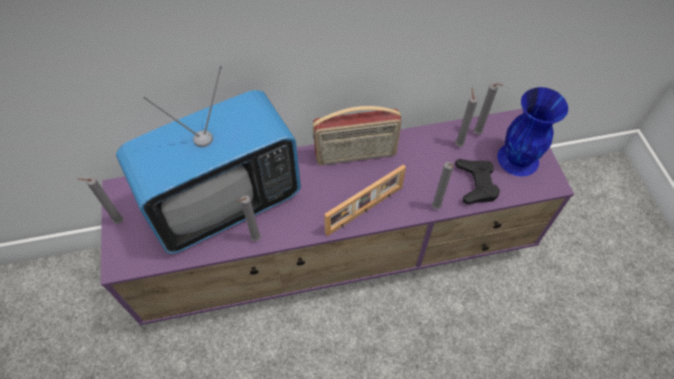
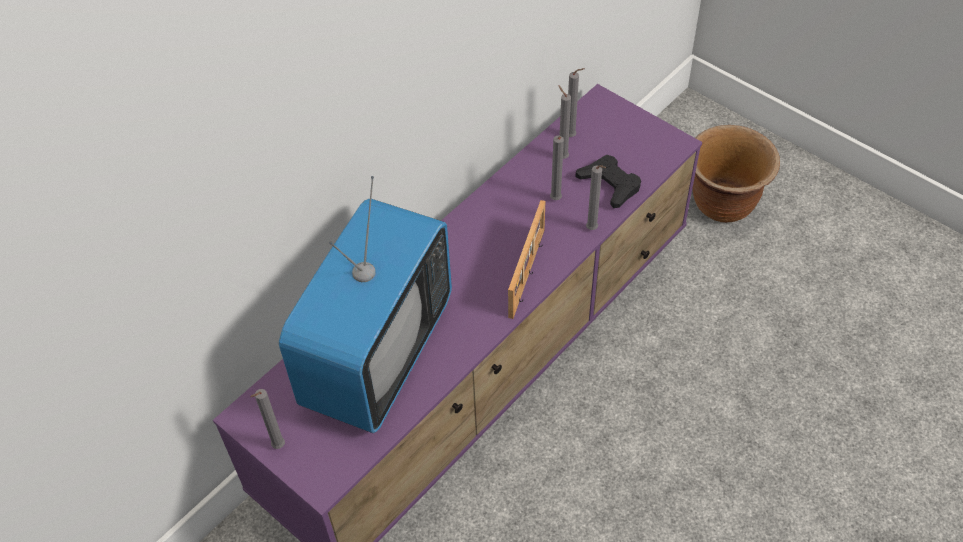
camera: 35 degrees left, 5 degrees down
grey candle [237,195,261,241] -> grey candle moved to [550,136,564,200]
radio [313,106,401,165] -> none
blue vase [497,87,568,176] -> none
none -> brown planter [692,125,780,223]

